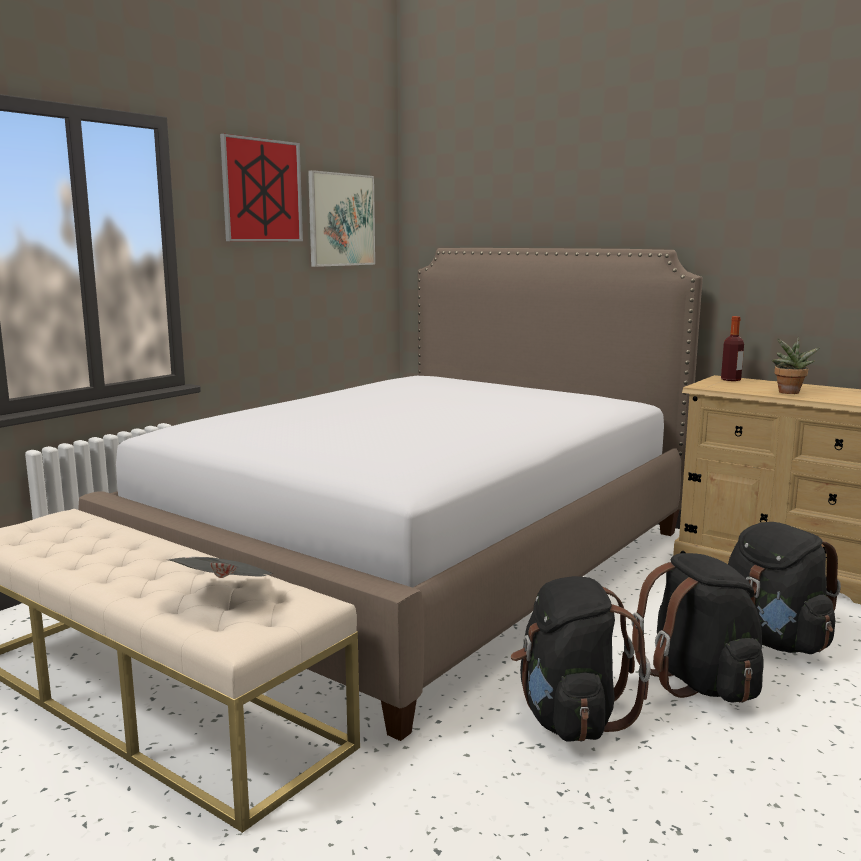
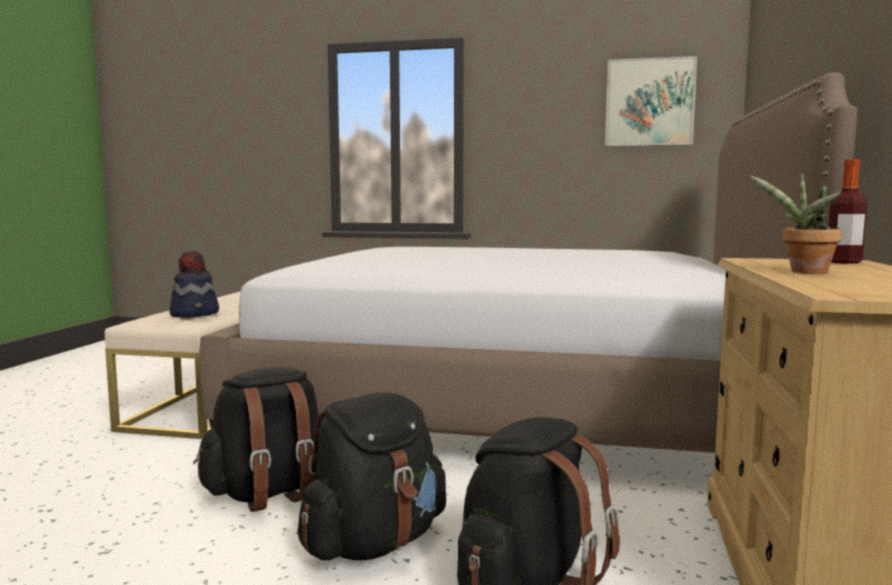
camera: 65 degrees right, 5 degrees down
newspaper [168,557,273,578] -> hat [170,251,219,318]
picture [220,134,303,241] -> none

